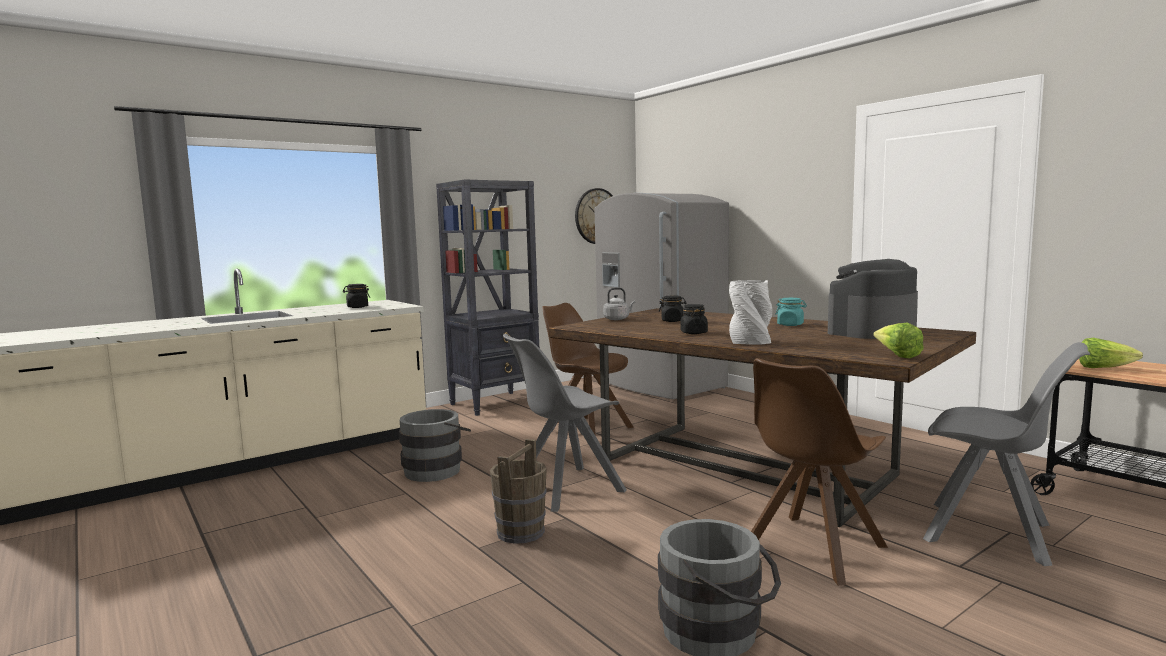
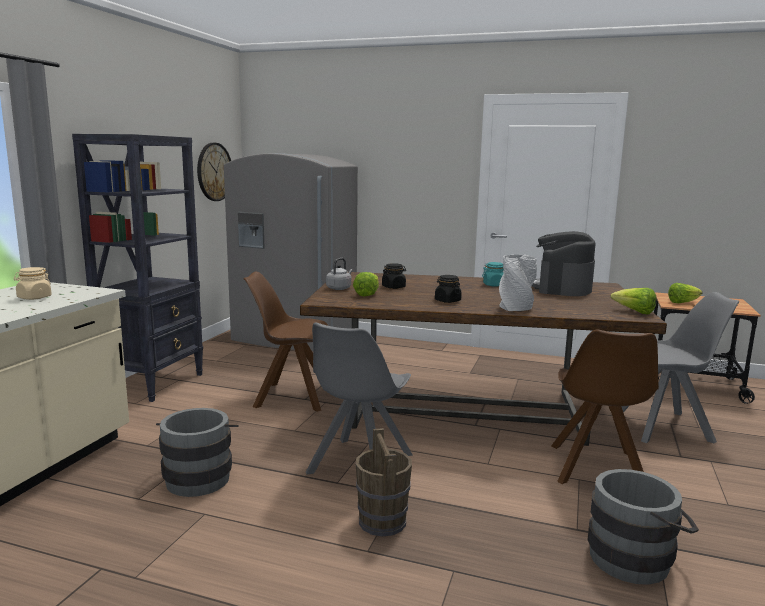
camera: 35 degrees left, 5 degrees up
black jar [343,284,370,308] -> beige jar [14,267,52,300]
none -> lettuce [353,272,379,296]

